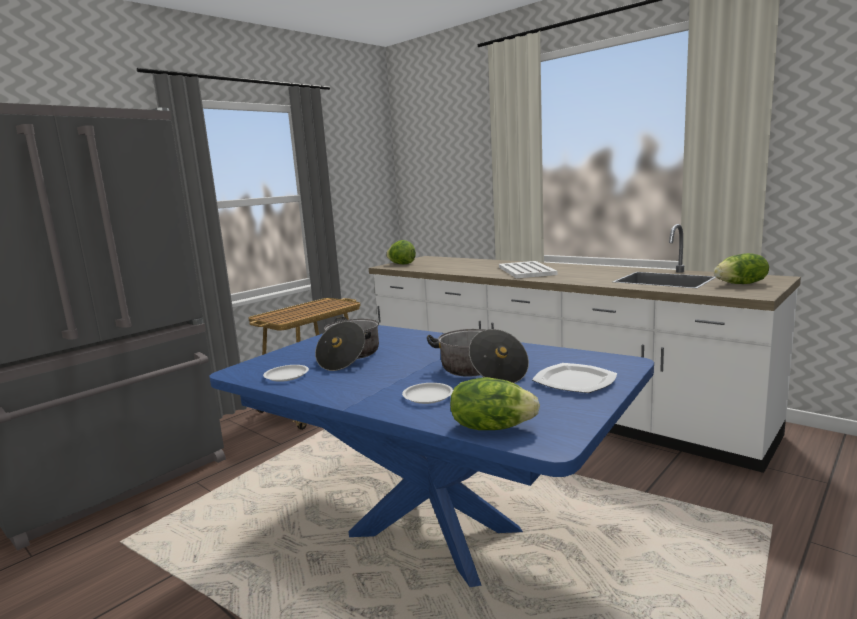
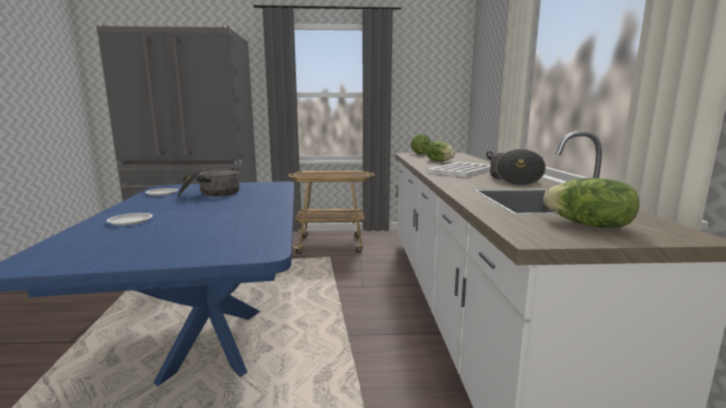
camera: 45 degrees right, 0 degrees up
cooking pot [426,329,529,383] -> cooking pot moved to [486,149,546,186]
lettuce [450,377,540,430] -> lettuce moved to [426,141,455,161]
plate [532,363,617,393] -> none

